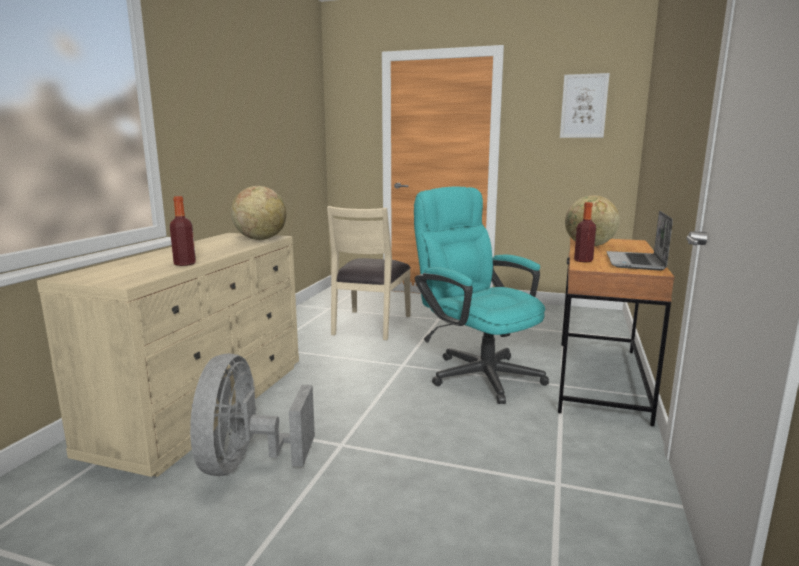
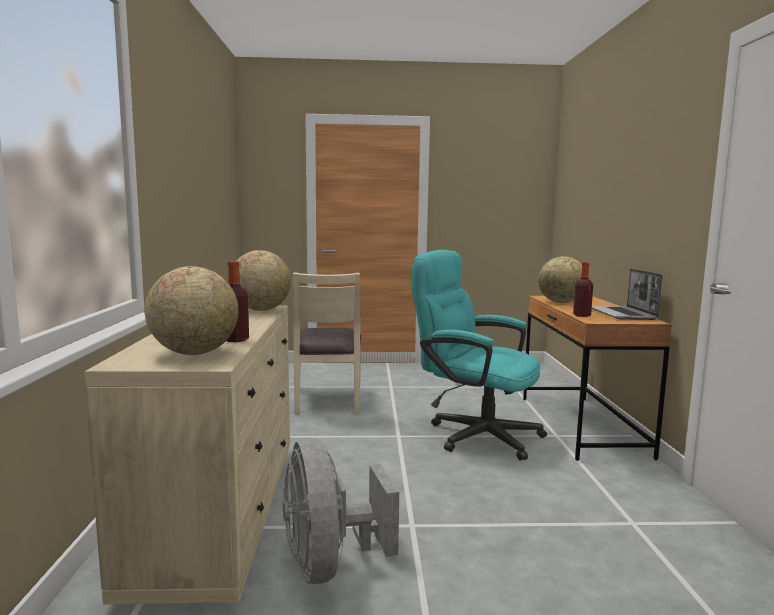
camera: 20 degrees left, 5 degrees down
picture [560,73,610,138] -> none
none -> globe [144,266,239,355]

